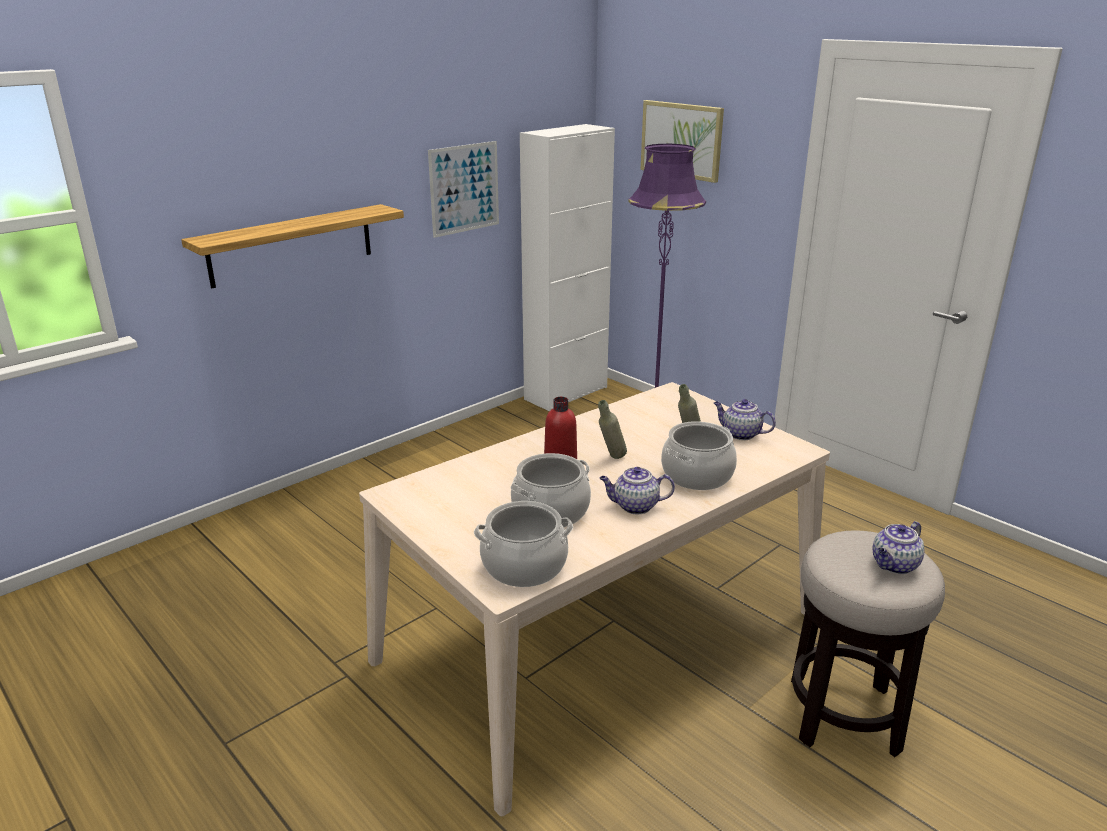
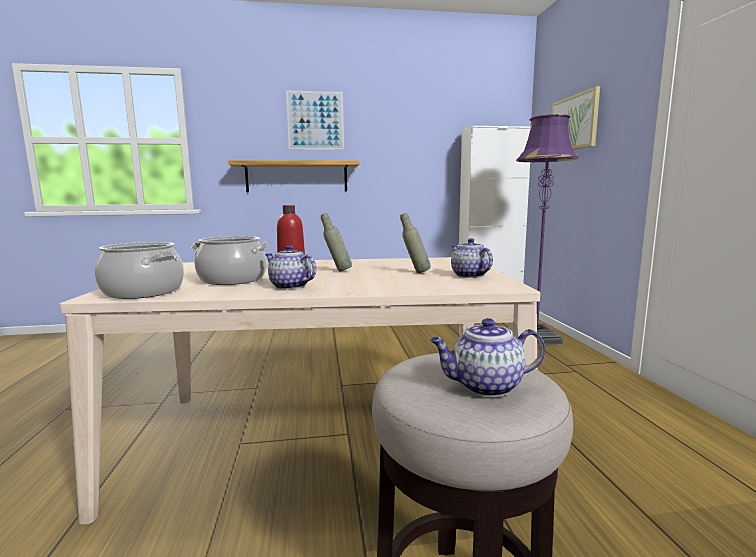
camera: 35 degrees right, 15 degrees down
picture [428,141,499,238] -> picture moved to [286,91,344,150]
cooking pot [661,421,737,490] -> none

